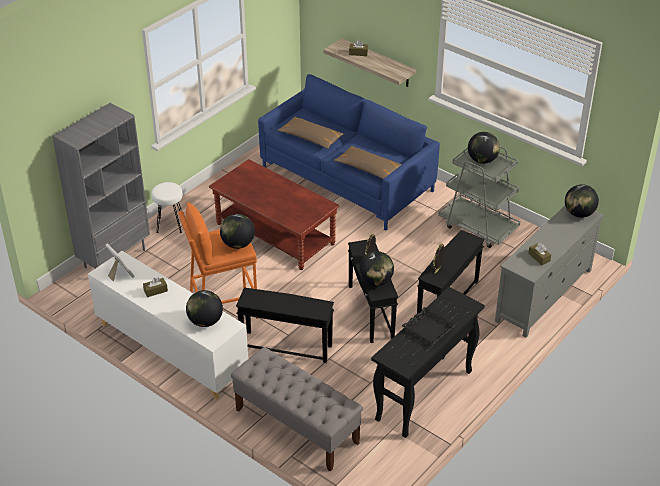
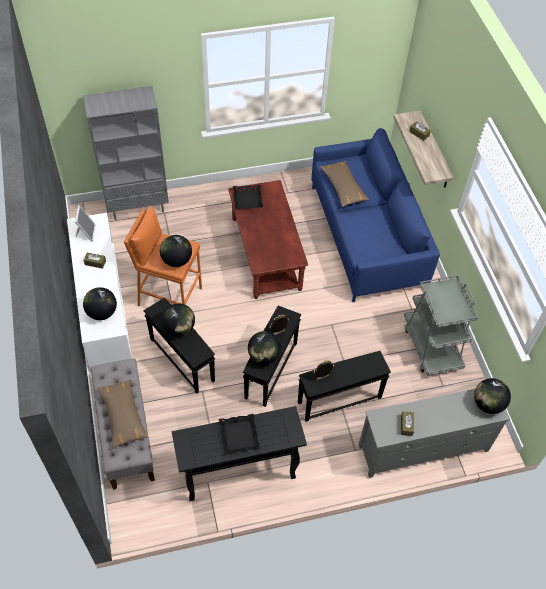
camera: 35 degrees right, 15 degrees up
white stool [151,182,183,233] -> none
brown pillow [334,146,402,179] -> brown pillow moved to [97,379,148,449]
globe [468,132,500,164] -> globe moved to [162,303,195,336]
none -> black tray [233,185,263,209]

